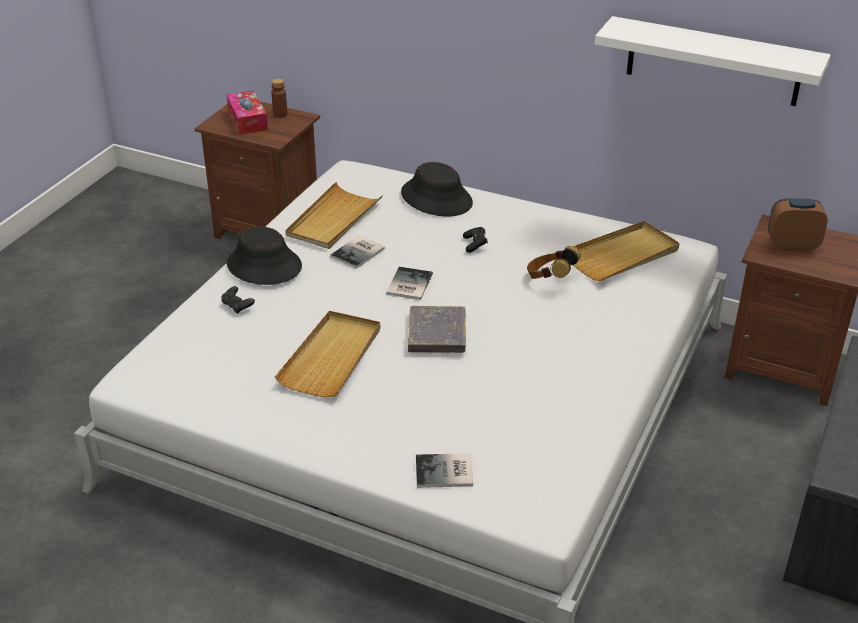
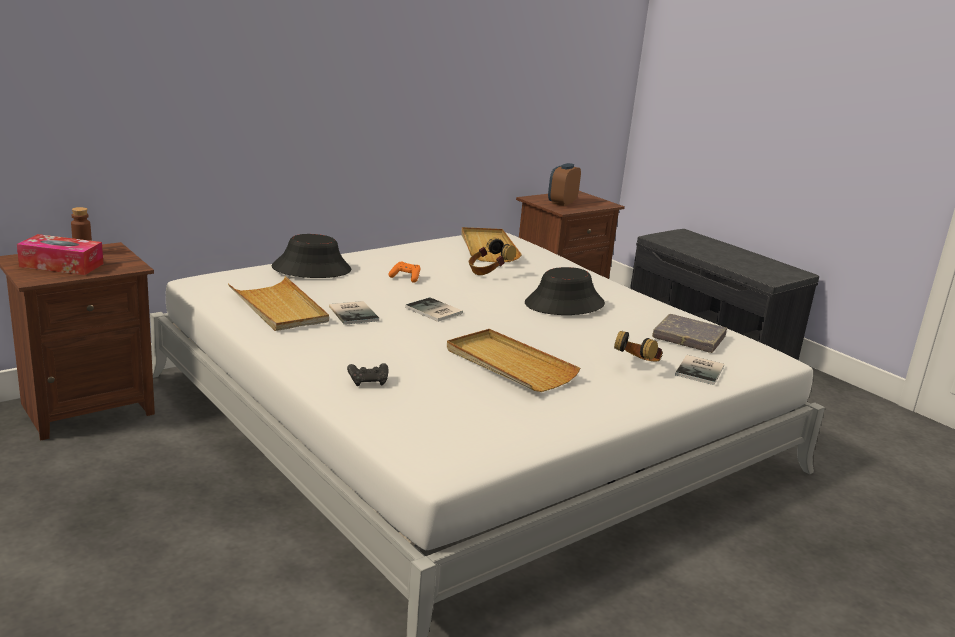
camera: 65 degrees left, 15 degrees down
black hat [227,226,302,285] -> black hat moved to [525,267,605,315]
grey book [408,306,466,353] -> grey book moved to [652,314,727,353]
black game controller [463,227,488,253] -> orange game controller [389,261,421,283]
white shelf [595,16,831,106] -> none
none -> headphones [614,331,663,362]

